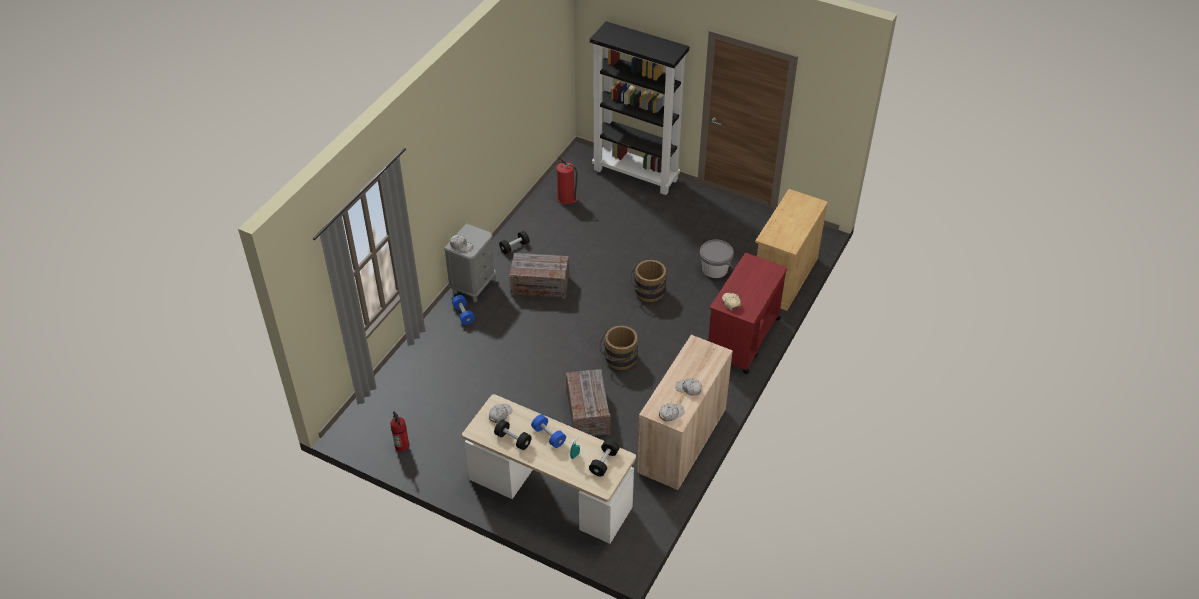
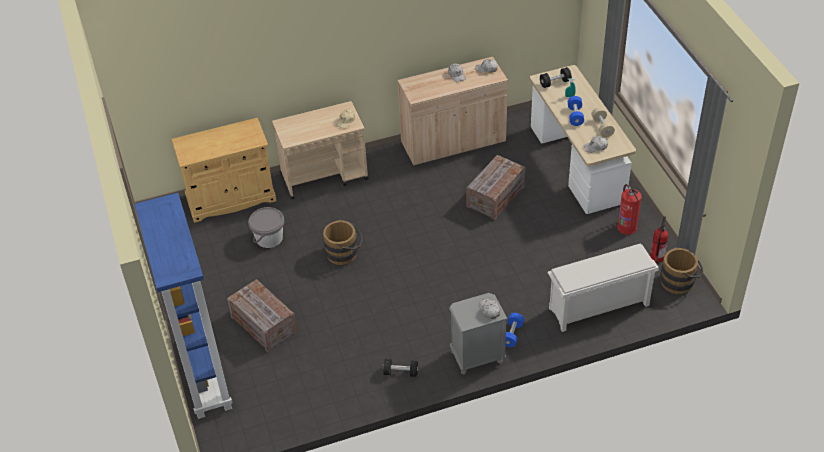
camera: 135 degrees left, 0 degrees up
black dumbbell [494,420,532,450] -> beige dumbbell [591,107,615,137]
crate [509,253,569,299] -> crate moved to [227,279,297,352]
fire extinguisher [555,157,578,204] -> fire extinguisher moved to [617,184,641,235]
black bookcase [590,21,689,195] -> blue bookcase [135,193,232,419]
brown bucket [599,326,638,370] -> brown bucket moved to [660,247,703,294]
red cart [708,253,787,374] -> beige cart [272,101,369,200]
none -> white shoe rack [548,244,659,332]

